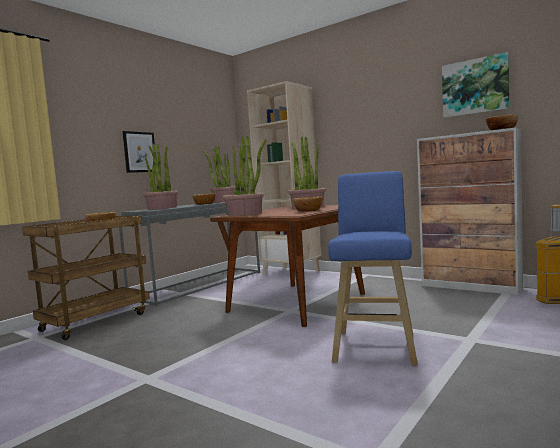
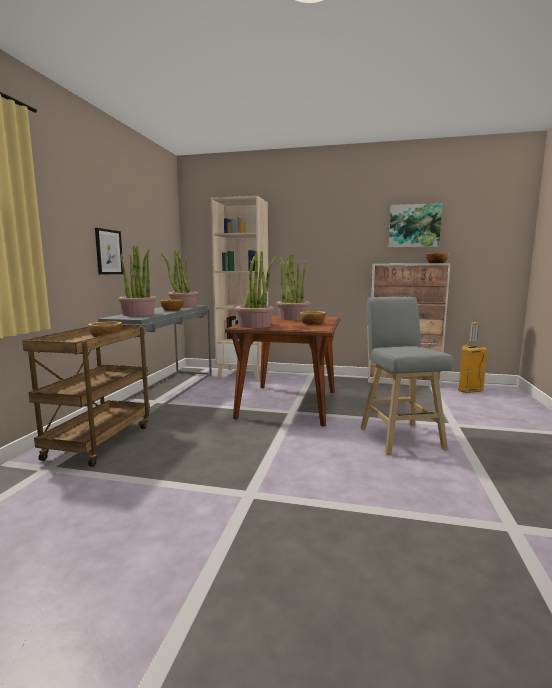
camera: 25 degrees left, 5 degrees up
blue stool [328,171,418,366] -> grey stool [360,297,453,455]

